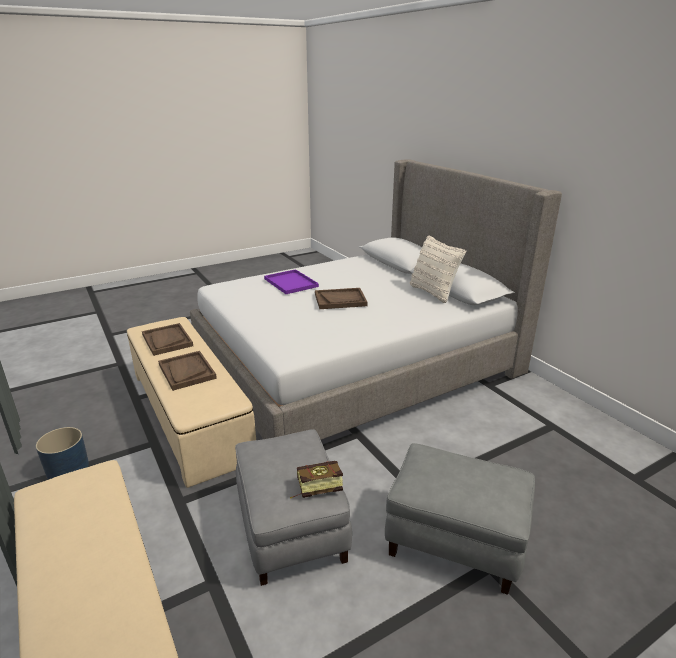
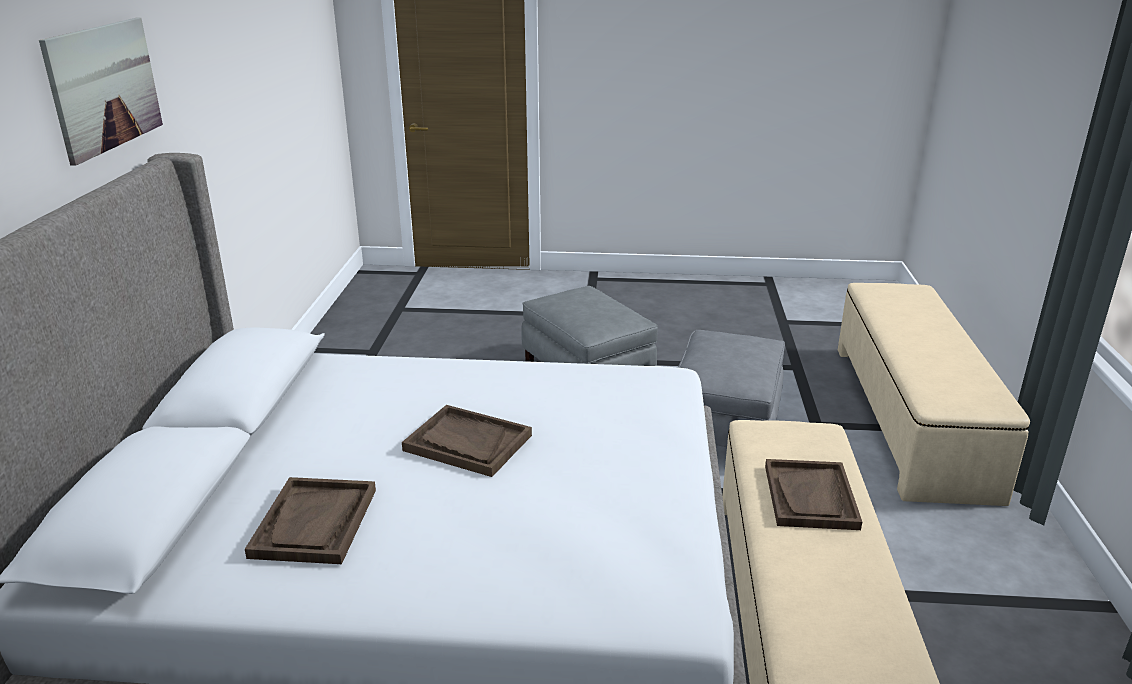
camera: 145 degrees left, 0 degrees up
blue planter [36,427,89,480] -> none
brown tray [142,323,193,356] -> brown tray moved to [245,477,376,564]
purple tray [264,269,319,294] -> none
book [290,461,343,499] -> none
beige pillow [410,235,466,303] -> none
none -> picture [39,17,163,166]

